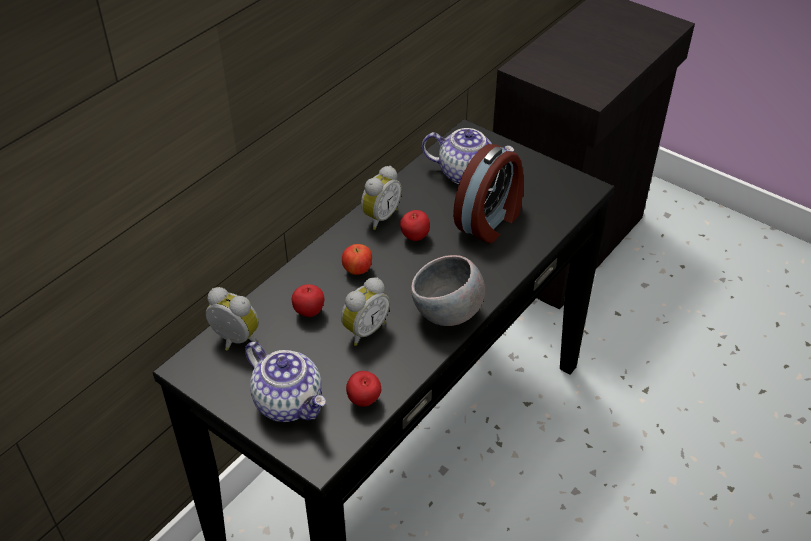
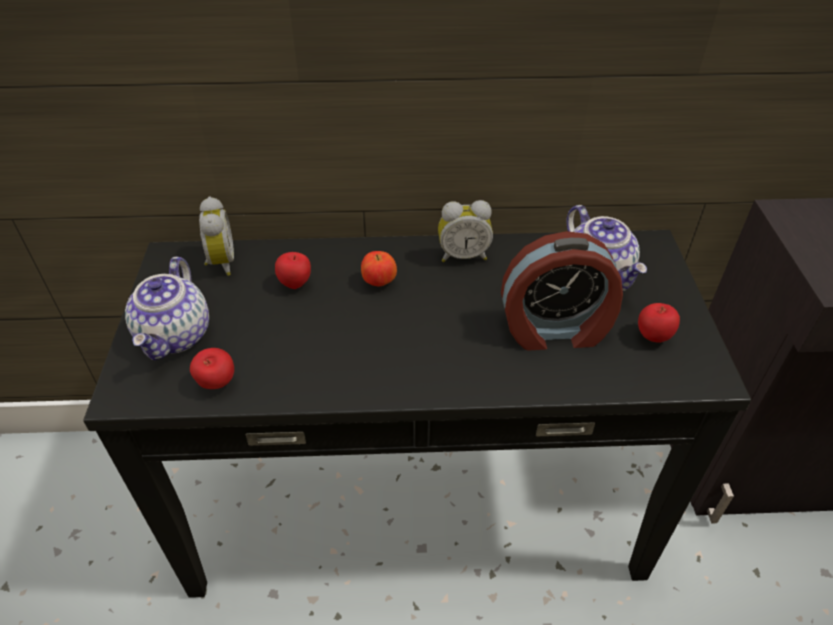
camera: 50 degrees right, 0 degrees up
alarm clock [341,277,390,346] -> none
apple [400,210,430,241] -> apple moved to [638,303,680,343]
grey bowl [411,255,485,326] -> none

